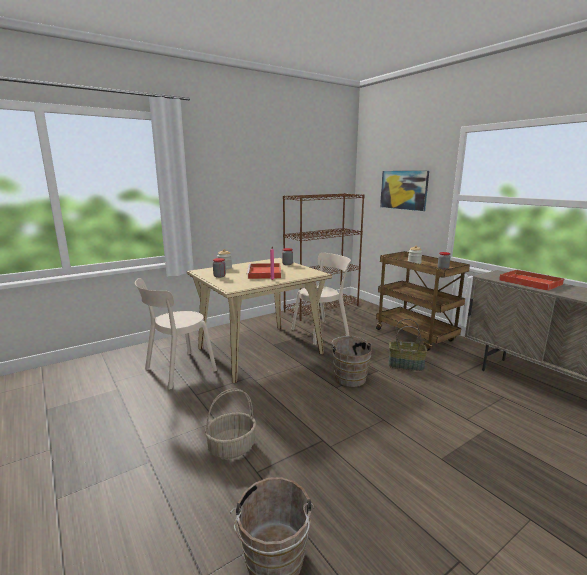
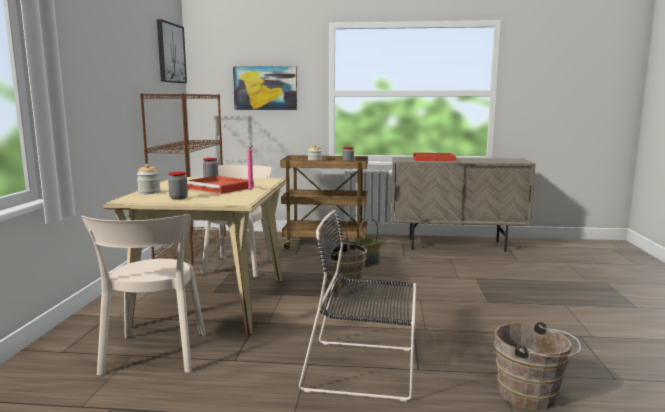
camera: 50 degrees left, 5 degrees down
basket [205,389,256,459] -> black chair [299,210,416,401]
none -> picture [157,19,187,83]

